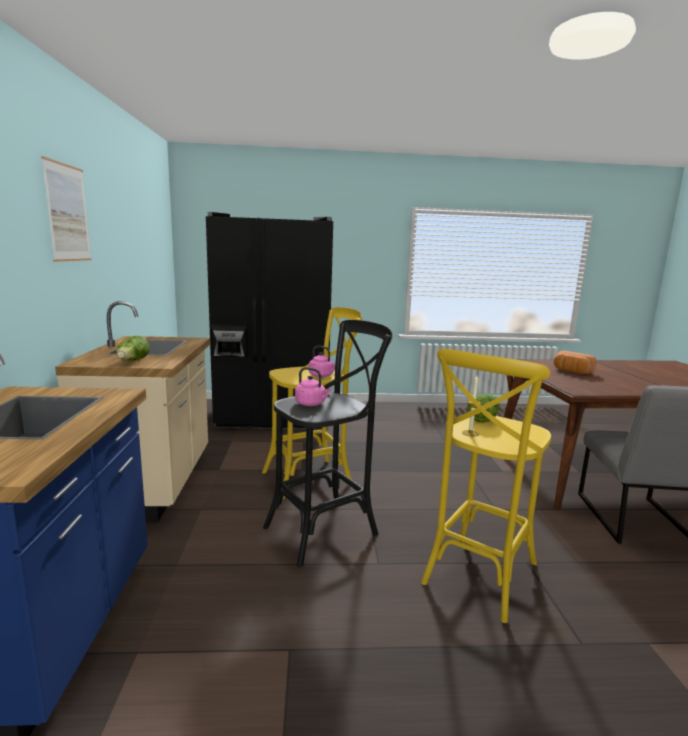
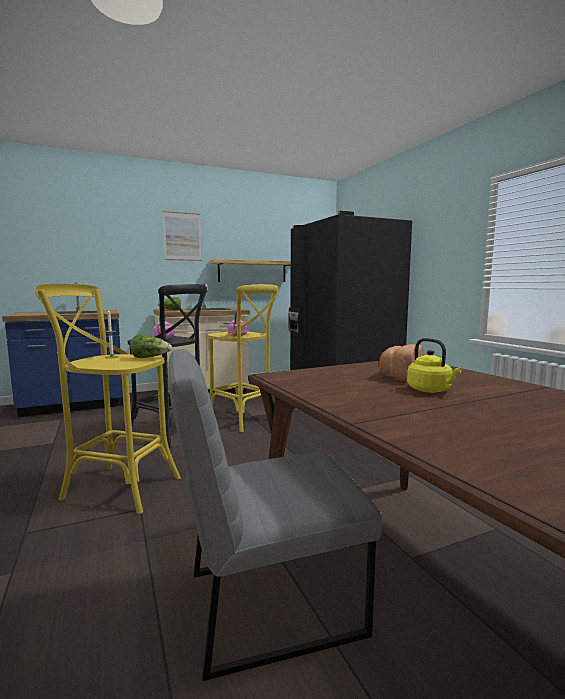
camera: 70 degrees right, 5 degrees down
none -> shelf [210,259,291,282]
none -> yellow kettle [407,338,462,393]

